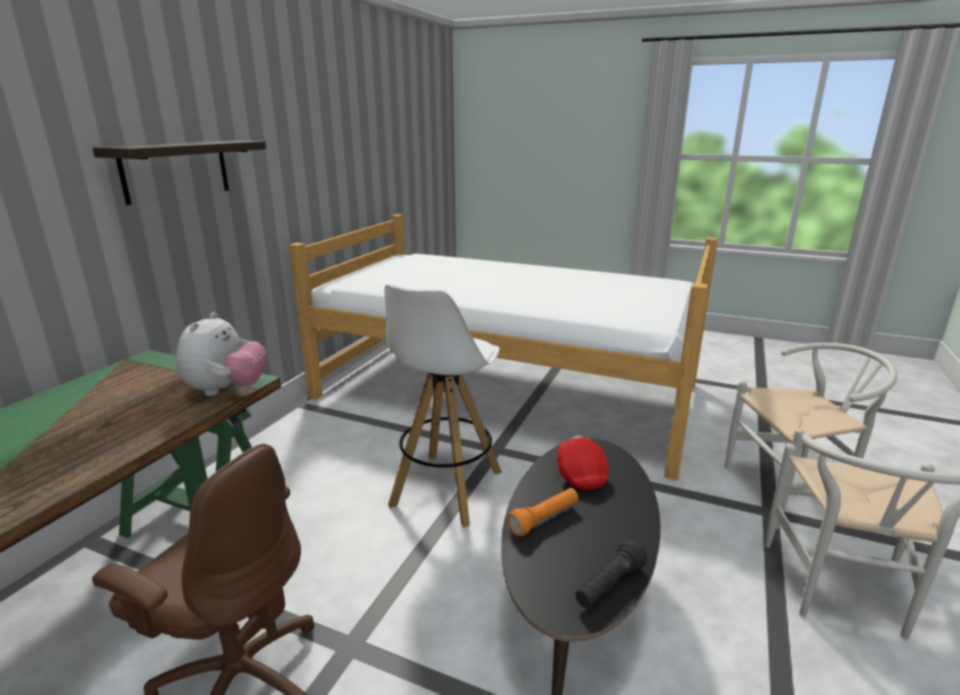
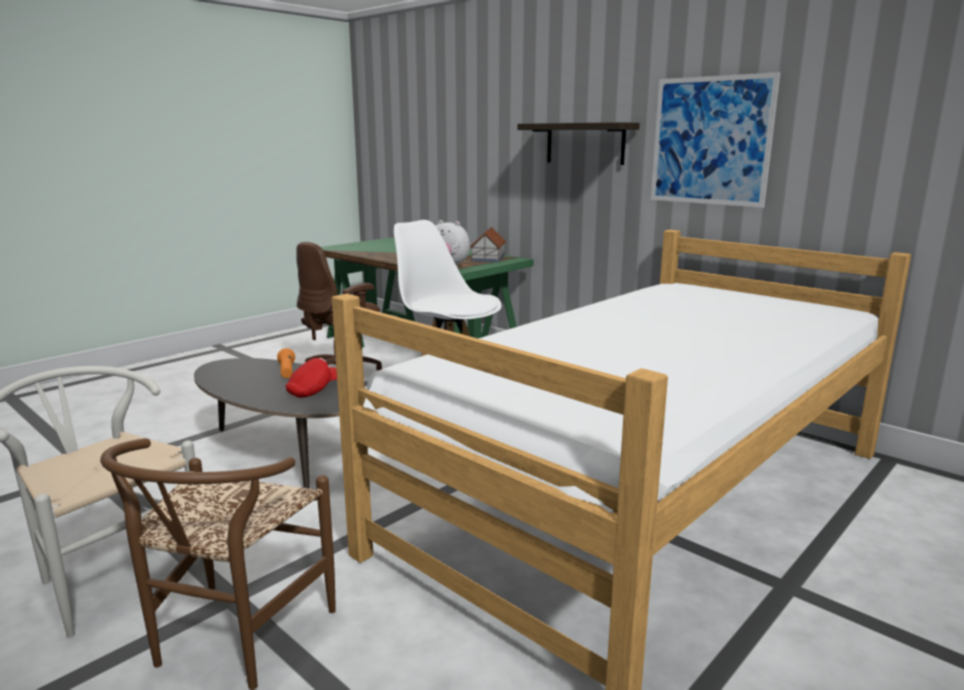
camera: 110 degrees right, 5 degrees down
red cap [557,436,609,490] -> red cap turned 60 degrees counterclockwise [286,358,337,398]
black flashlight [575,540,647,608] -> none
white chair [725,343,898,529] -> brown chair [100,438,336,690]
none -> toy house [470,227,506,263]
none -> picture [651,72,780,208]

